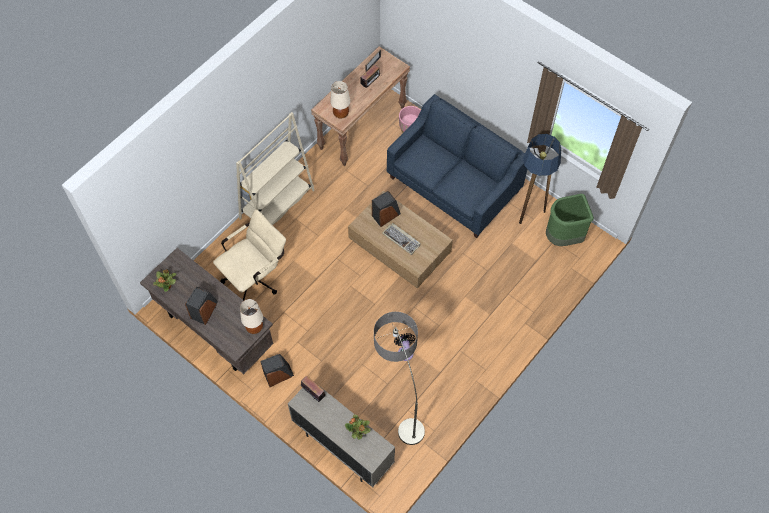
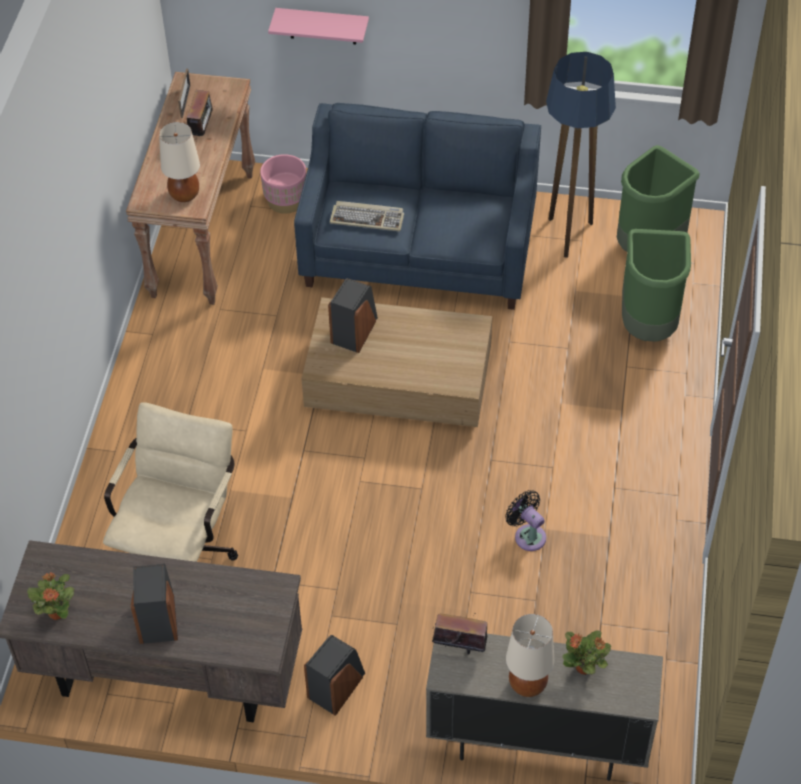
camera: 30 degrees left, 10 degrees down
beige bookcase [236,112,315,225] -> none
beige table lamp [240,299,263,334] -> beige table lamp moved to [506,614,554,697]
floor lamp [374,312,425,445] -> none
keyboard [382,223,421,255] -> keyboard moved to [330,201,404,232]
none -> pink shelf [268,8,369,44]
none -> green trash can [622,229,691,342]

